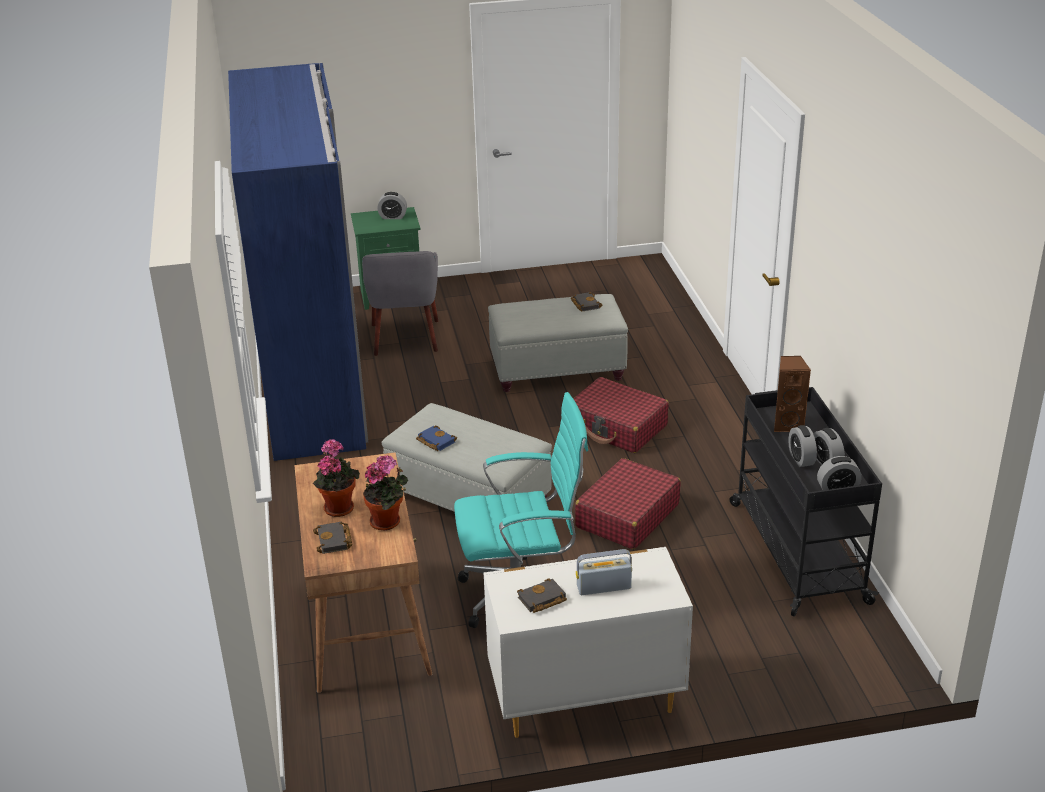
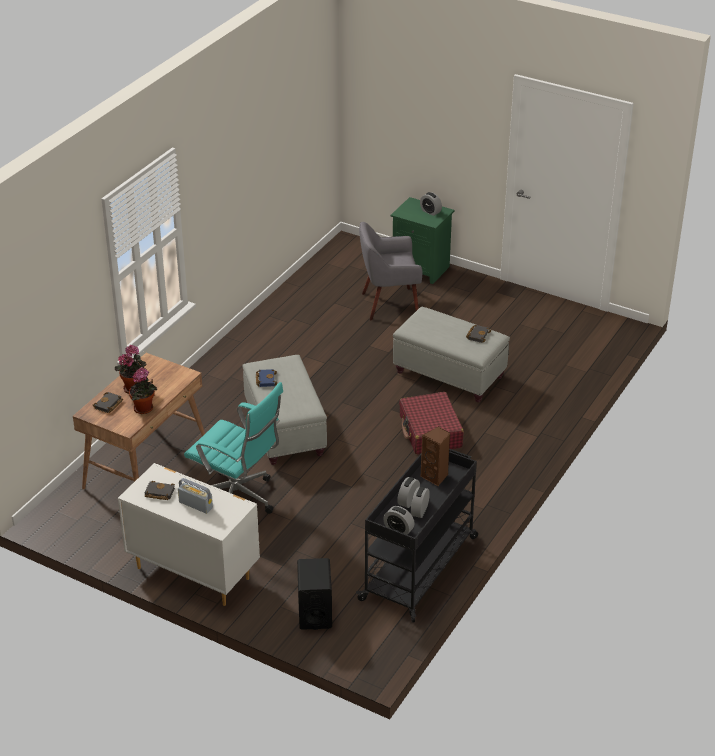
camera: 40 degrees right, 5 degrees up
blue wardrobe [228,63,368,461] -> none
grey armchair [362,251,438,356] -> grey armchair turned 45 degrees clockwise [359,222,422,320]
red suitcase [575,458,681,549] -> none
none -> black speaker [297,558,332,630]

